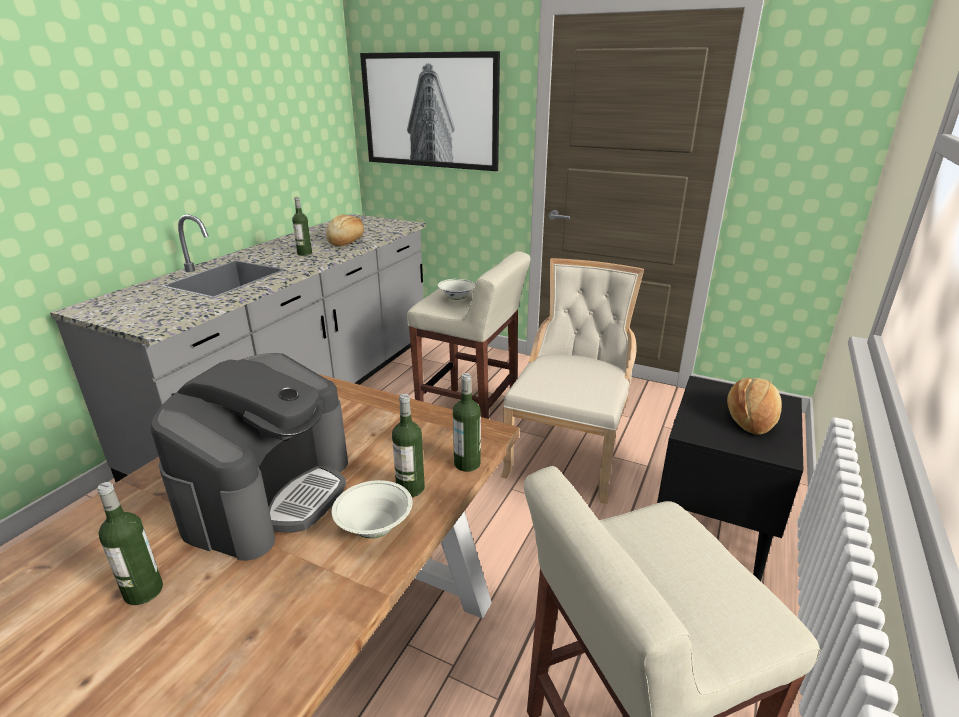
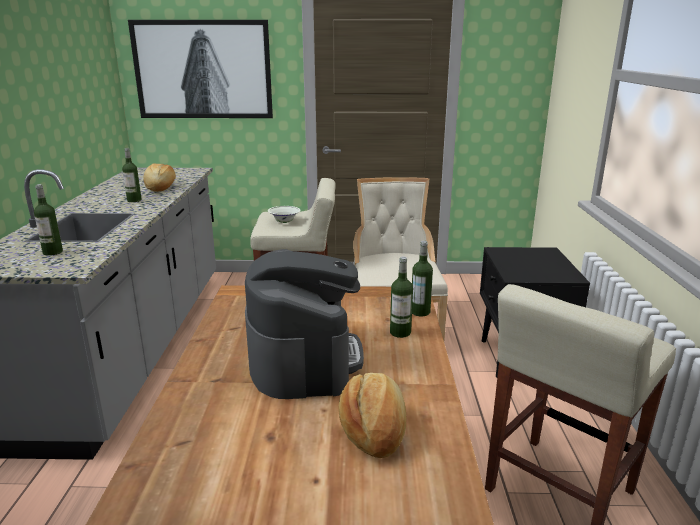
camera: 25 degrees left, 5 degrees down
bottle [97,482,163,605] -> bottle moved to [34,184,63,256]
white bowl [332,480,413,538] -> none
bread [727,378,782,435] -> bread moved to [338,373,406,458]

